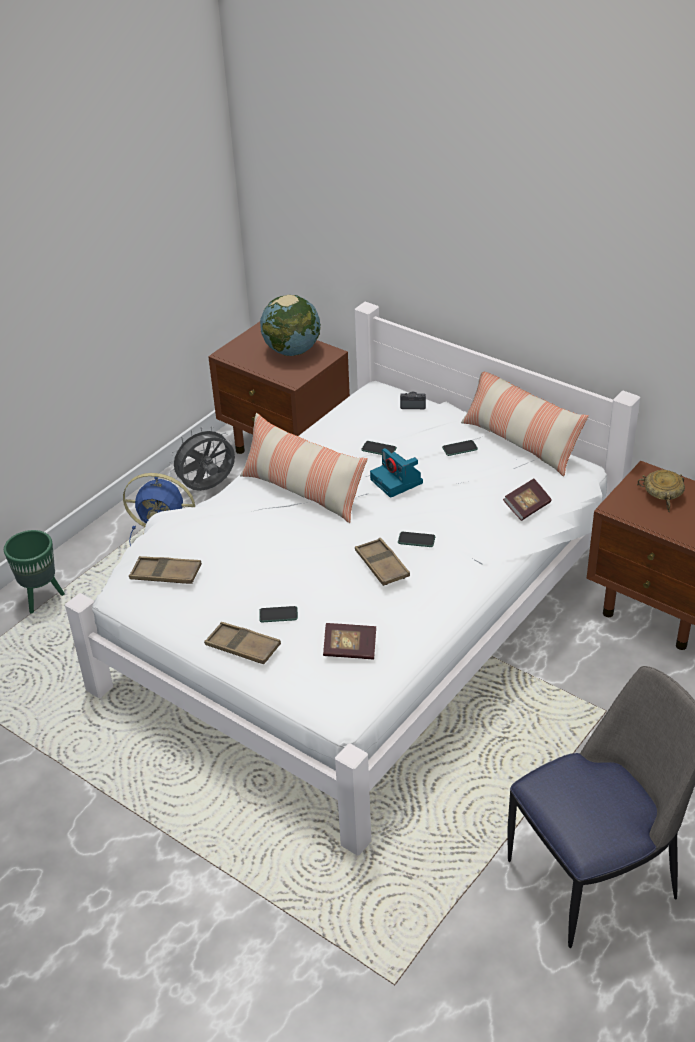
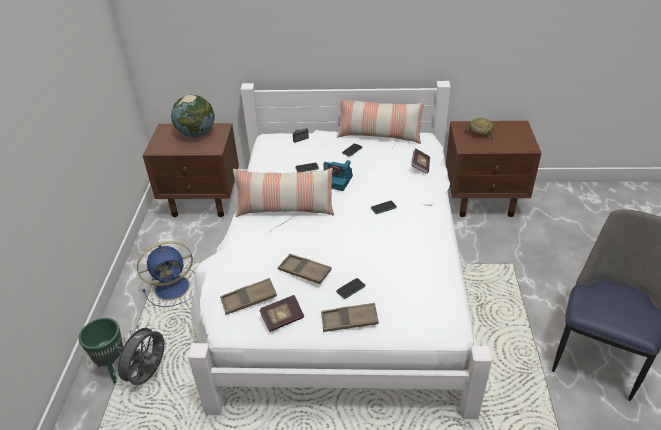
camera: 35 degrees left, 0 degrees up
grey fan [169,426,235,491] -> grey fan moved to [113,324,165,385]
book [323,623,376,659] -> book moved to [259,295,304,332]
brown tray [355,538,410,586] -> brown tray moved to [278,254,332,284]

